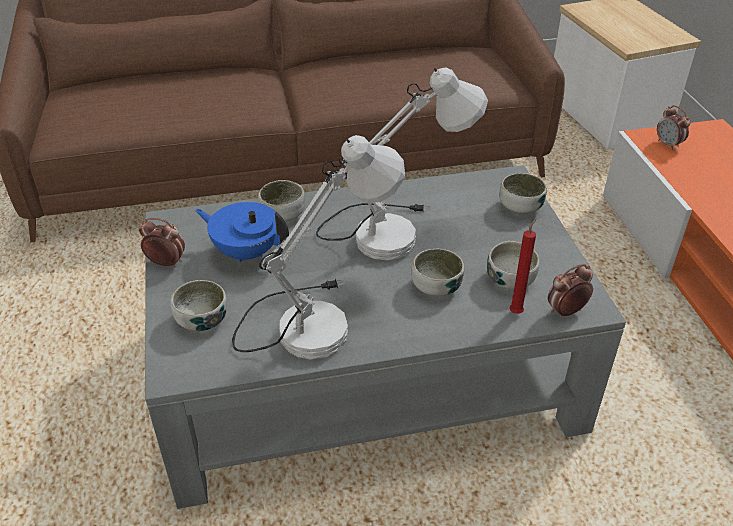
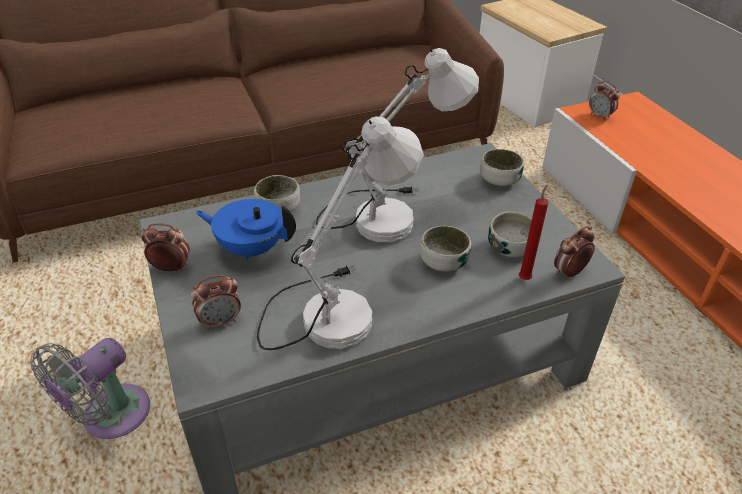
camera: 10 degrees left, 0 degrees up
bowl [170,280,227,331] -> alarm clock [191,275,241,330]
none -> grey fan [30,338,150,439]

